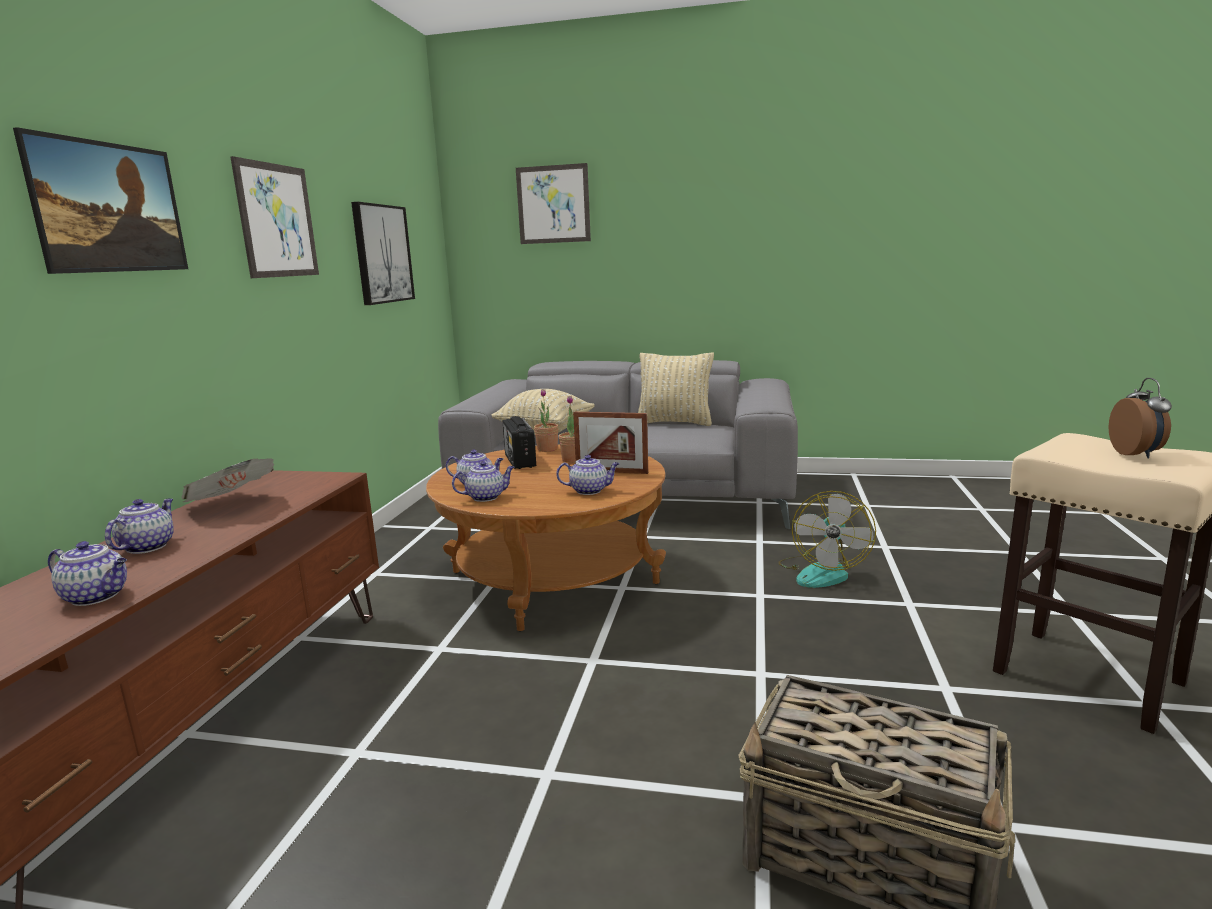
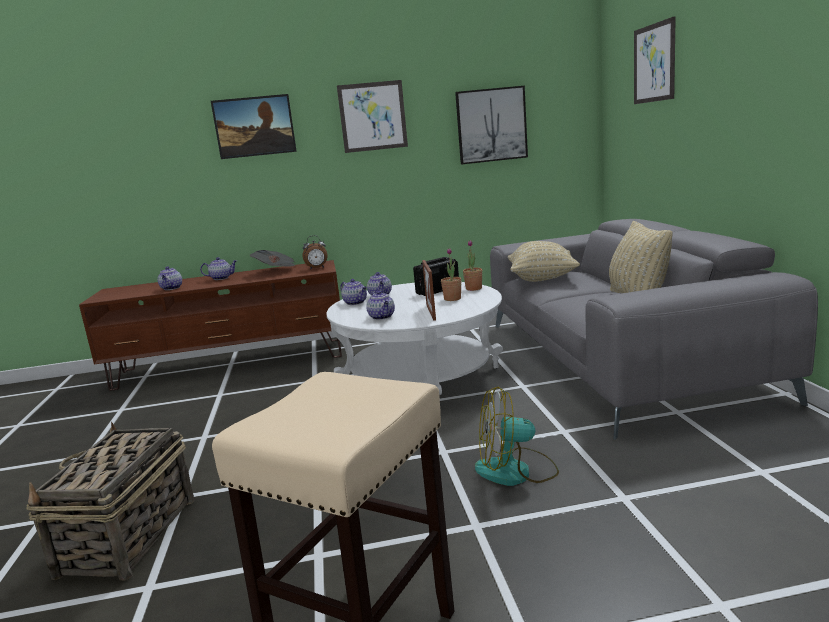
camera: 70 degrees right, 0 degrees up
brown coffee table [426,444,666,631] -> white coffee table [326,282,503,395]
alarm clock [1108,378,1172,459] -> alarm clock moved to [303,235,327,268]

